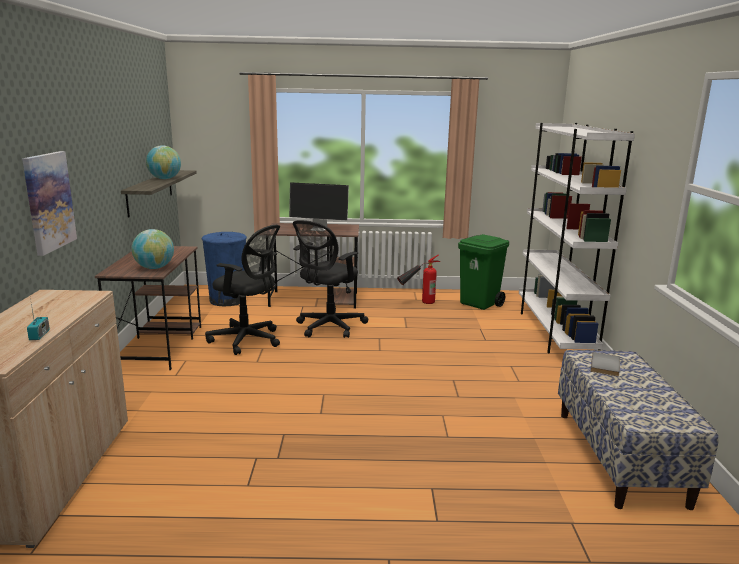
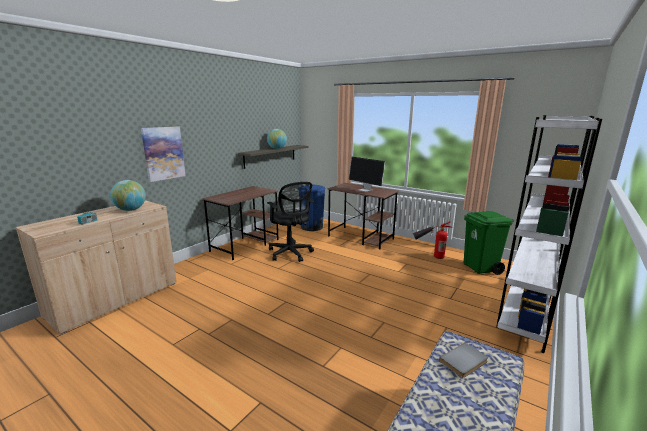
camera: 35 degrees right, 0 degrees up
globe [132,229,174,269] -> globe moved to [110,180,146,211]
black office chair [293,220,369,338] -> none

